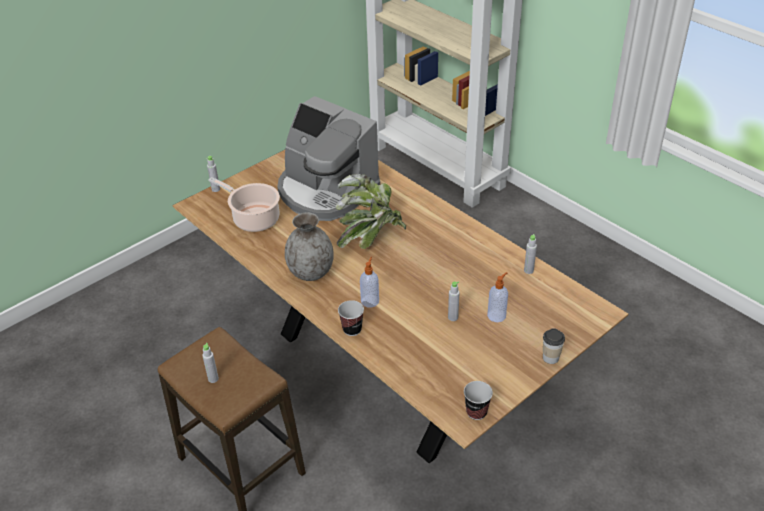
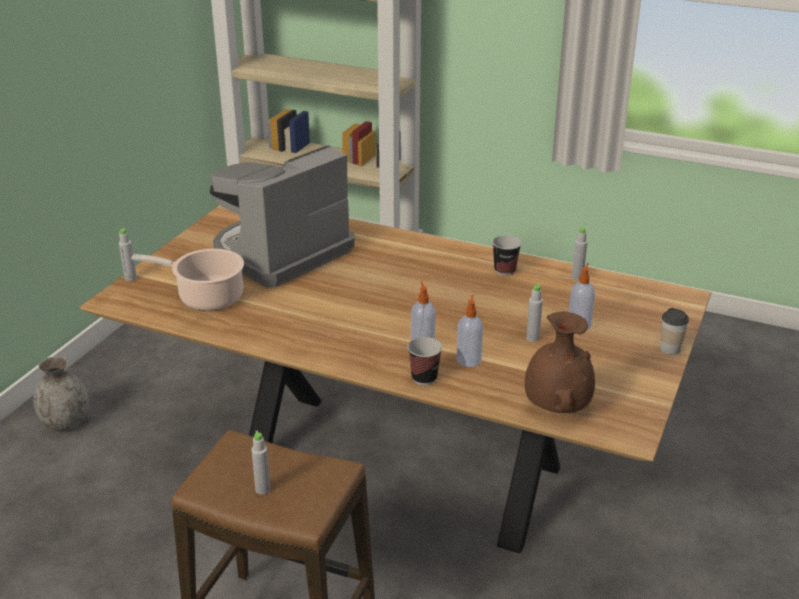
camera: 25 degrees left, 10 degrees down
coffee machine [277,96,380,221] -> coffee machine turned 120 degrees clockwise [210,145,354,287]
grey vase [285,212,334,281] -> grey vase moved to [33,356,89,431]
potted plant [336,174,406,249] -> none
cup [464,381,493,420] -> cup moved to [492,235,522,276]
none -> soap dispenser [457,294,483,367]
none -> brown vase [525,311,595,413]

